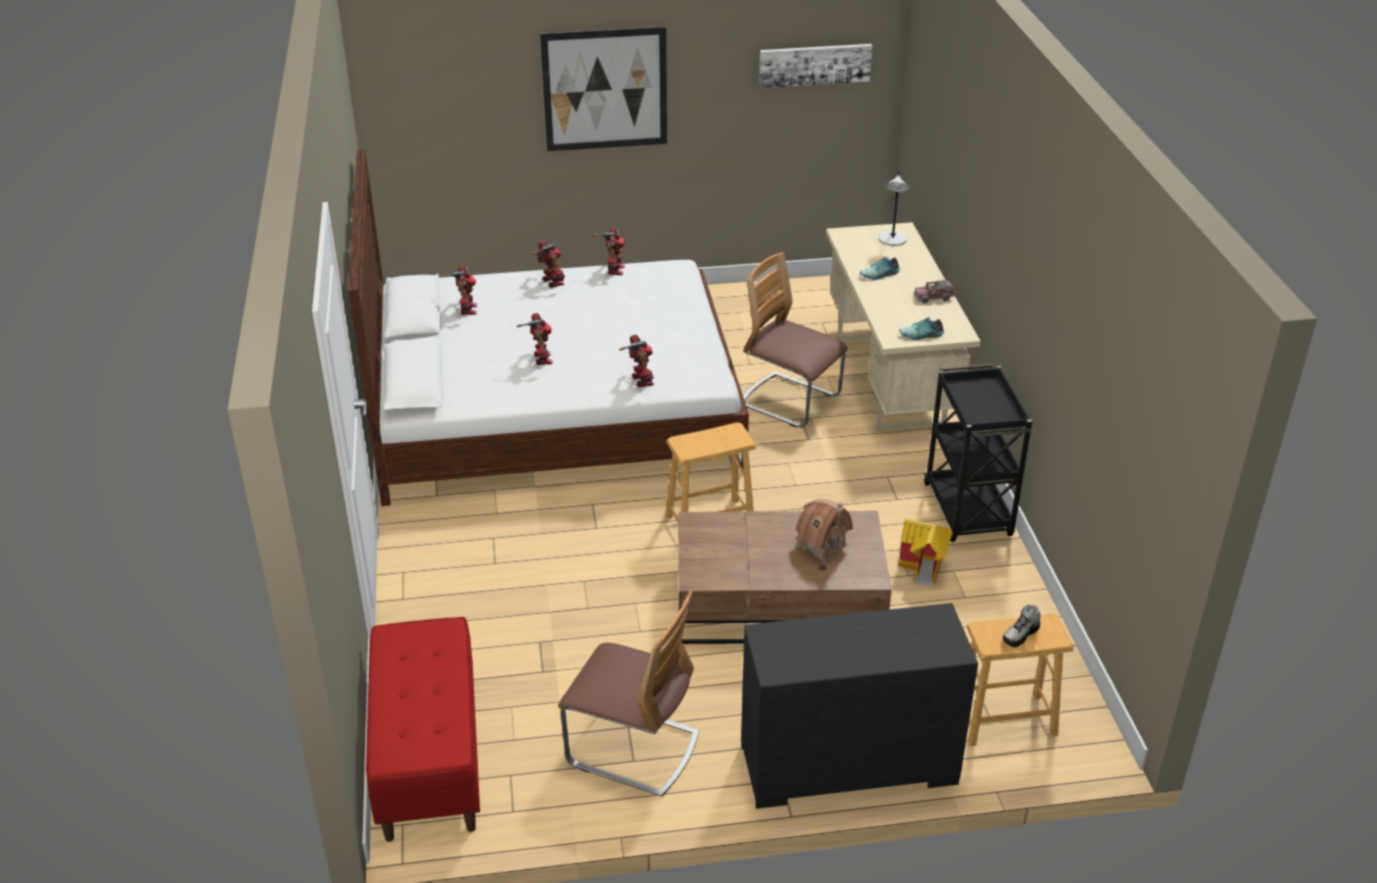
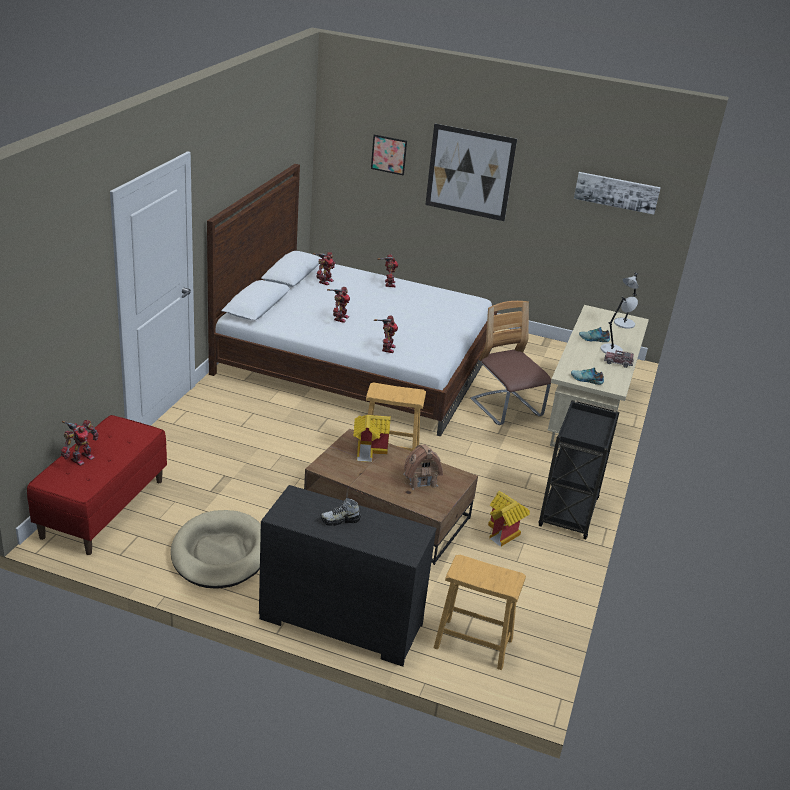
camera: 25 degrees right, 5 degrees down
chair [558,591,699,797] -> beige dog bed [171,510,261,589]
toy robot [592,227,625,275] -> toy robot moved to [61,420,99,466]
shoe [1003,605,1041,647] -> shoe moved to [320,498,361,526]
none -> toy house [353,415,391,462]
none -> picture [371,135,407,175]
none -> grey table lamp [601,297,638,354]

